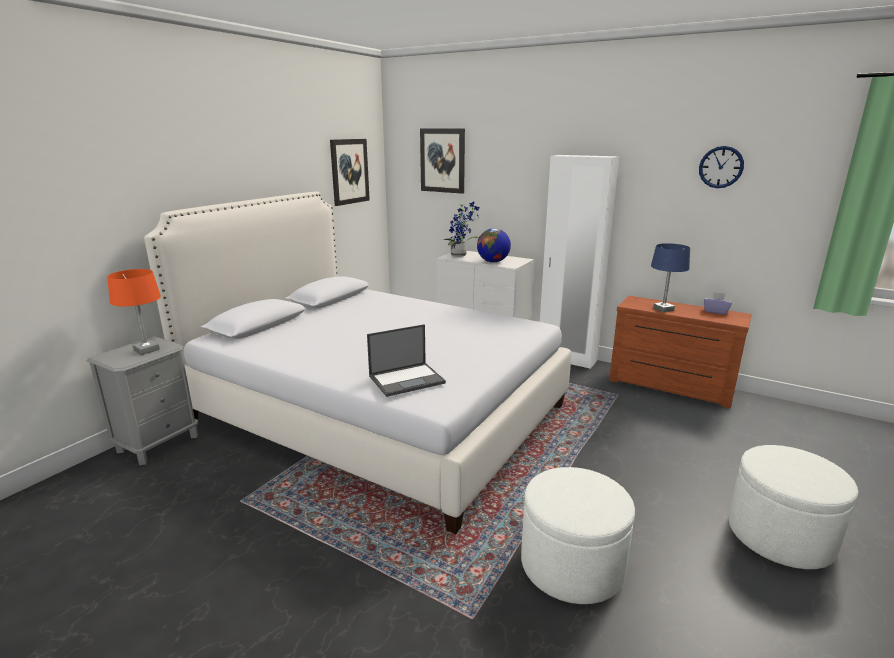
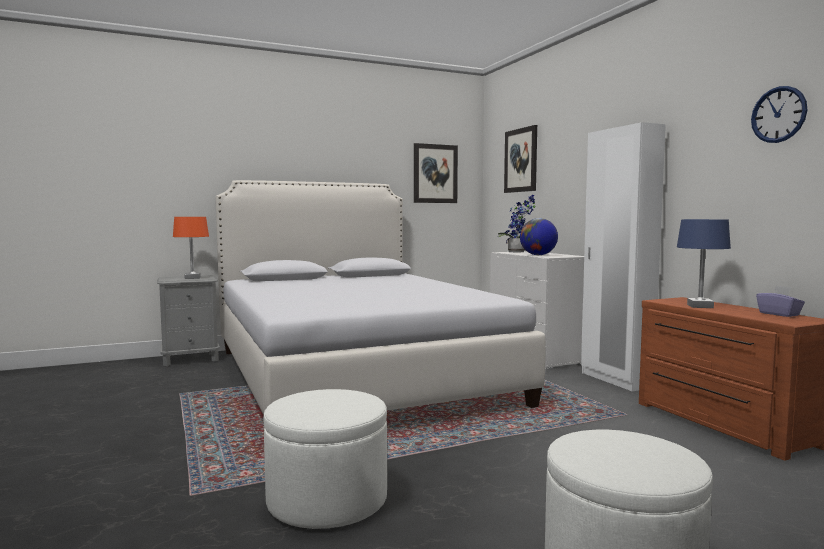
camera: 35 degrees right, 15 degrees down
laptop [367,324,446,397] -> none

